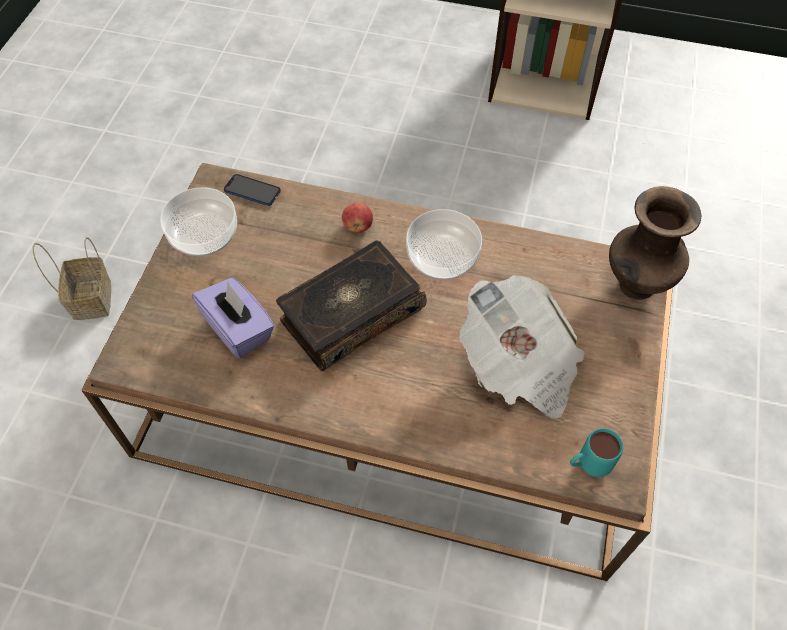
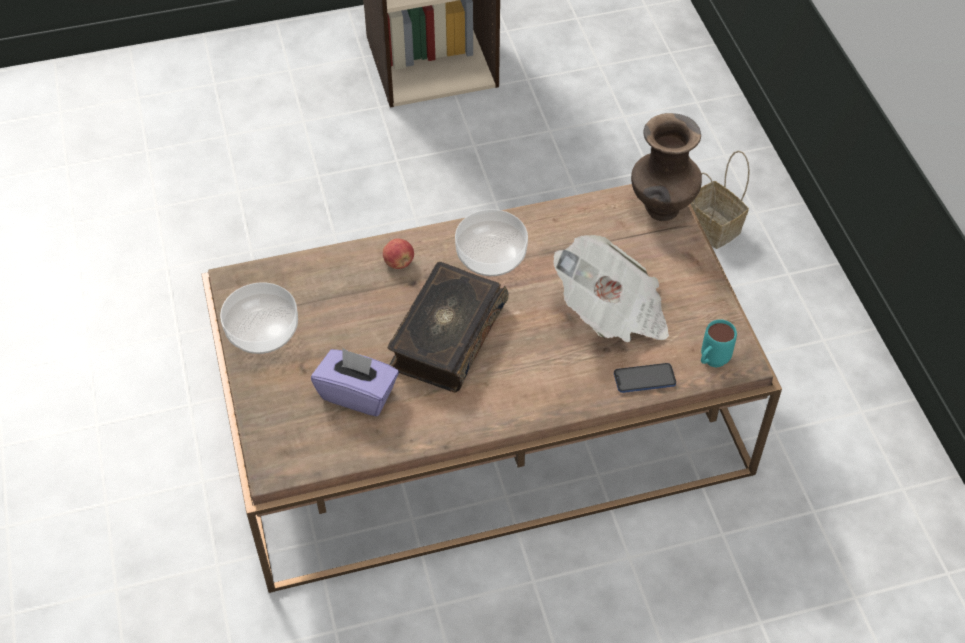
camera: 30 degrees left, 5 degrees down
basket [33,237,111,320] -> basket moved to [690,150,750,249]
phone [224,174,281,206] -> phone moved to [614,363,676,393]

